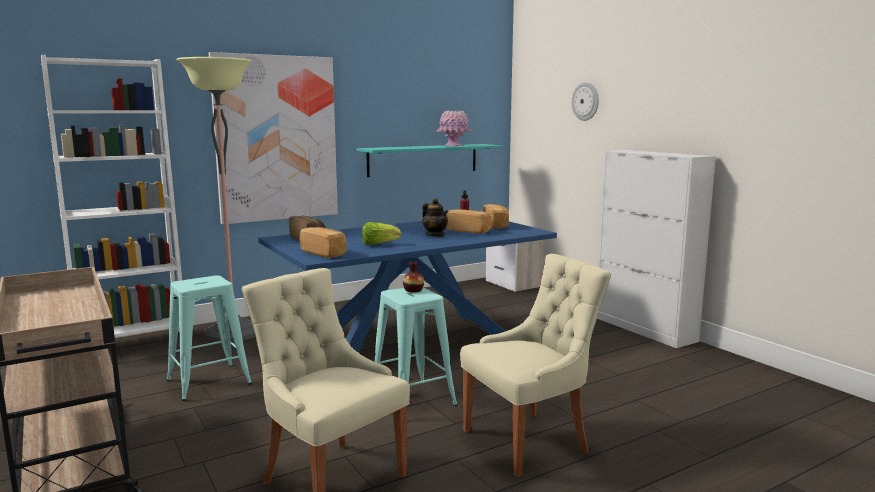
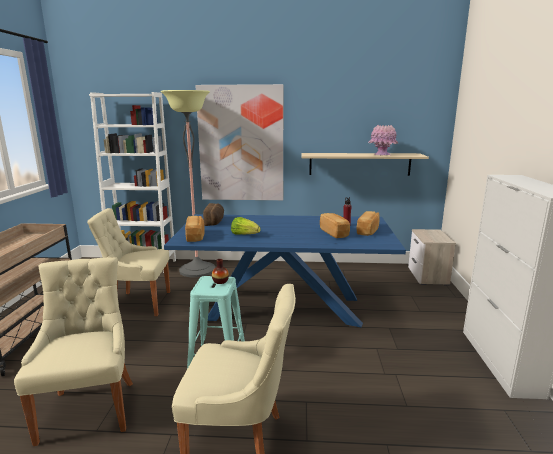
camera: 35 degrees right, 5 degrees up
turquoise stool [167,275,252,401] -> beige chair [87,208,170,316]
turquoise shelf [356,144,503,177] -> beige shelf [302,153,429,176]
teapot [422,198,448,236] -> none
wall clock [572,82,599,121] -> none

